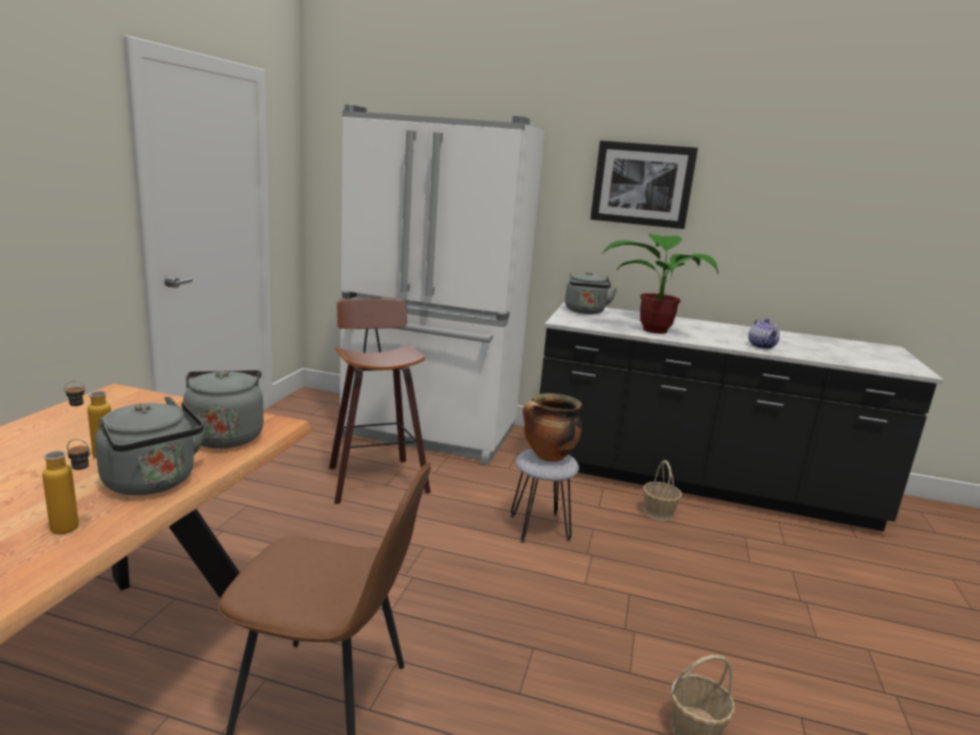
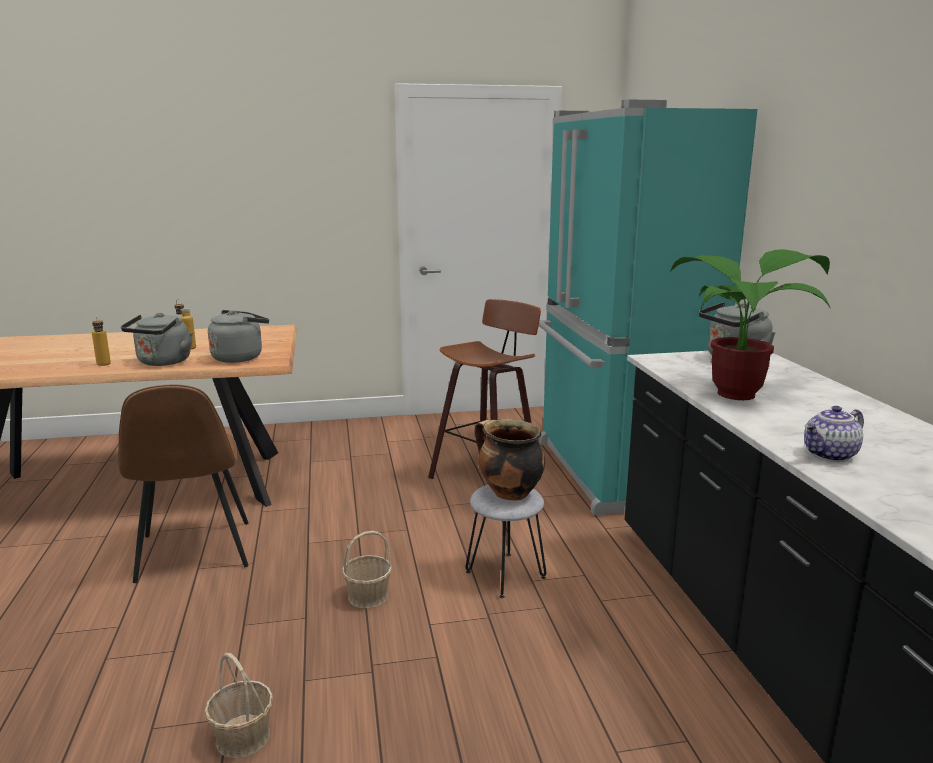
camera: 65 degrees right, 0 degrees up
white fridge [340,105,545,465] -> turquoise fridge [539,100,758,515]
picture [590,141,698,229] -> none
basket [643,460,682,521] -> basket moved to [342,531,392,609]

